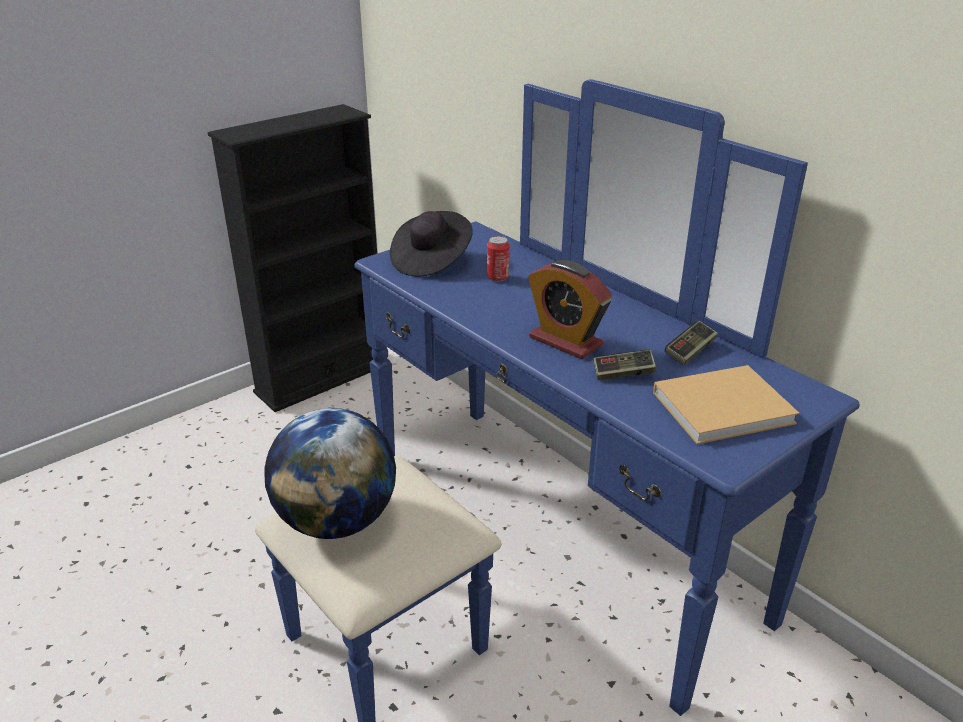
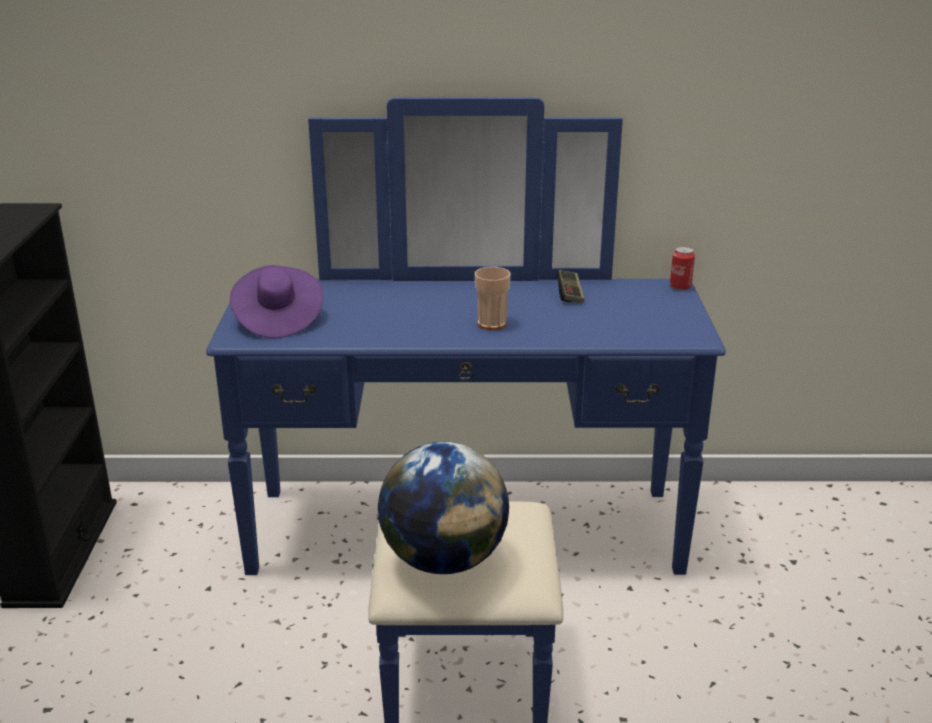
camera: 50 degrees left, 5 degrees down
black hat [390,211,473,277] -> purple hat [230,265,323,338]
can [487,236,510,282] -> can moved to [670,246,695,291]
alarm clock [528,260,612,359] -> cup [475,267,511,330]
game controller [594,349,656,381] -> none
beige book [653,365,799,444] -> none

